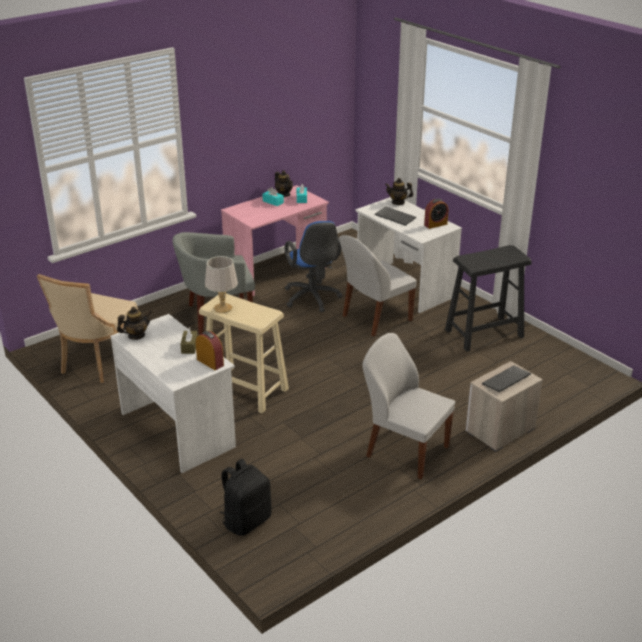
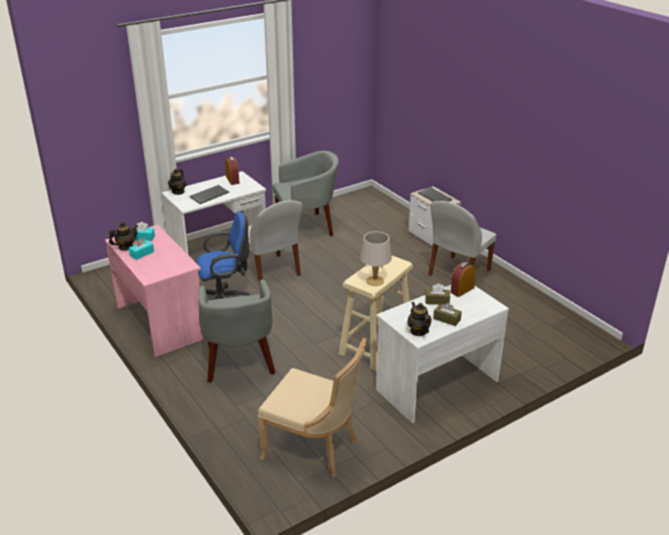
camera: 85 degrees left, 0 degrees up
black backpack [220,459,272,536] -> none
black stool [445,245,532,352] -> grey armchair [272,151,339,236]
none -> brown tissue box [433,303,462,326]

